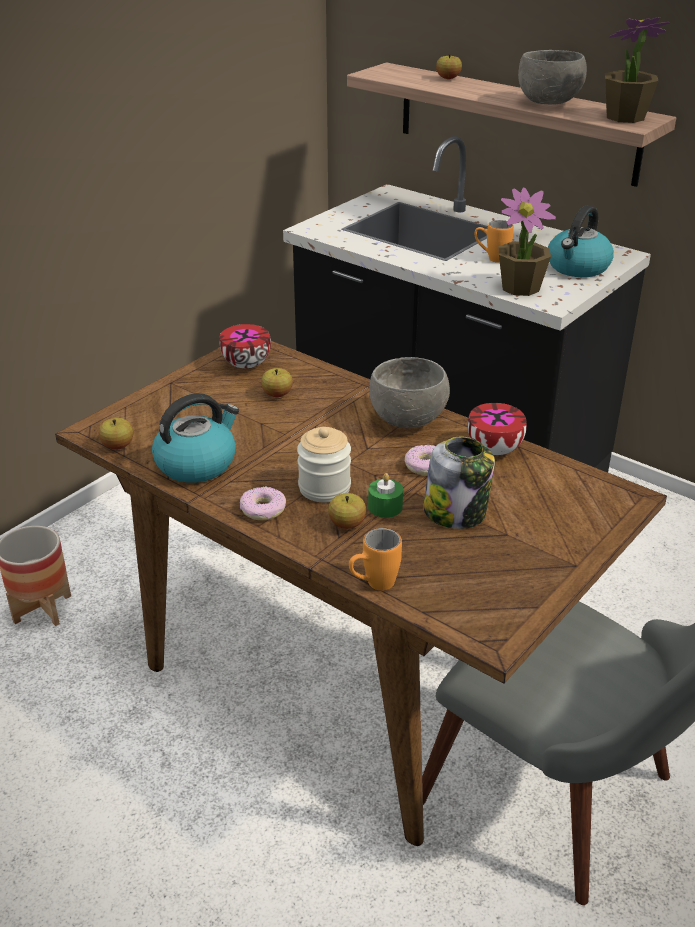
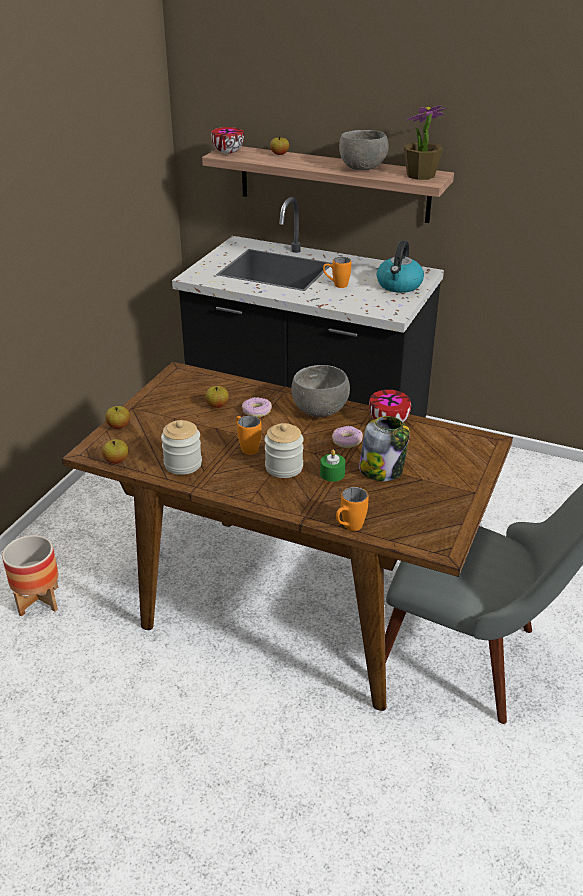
camera: 15 degrees left, 0 degrees up
kettle [152,393,239,483] -> jar [161,420,202,475]
bowl [219,324,271,368] -> bowl moved to [211,127,244,154]
donut [240,486,286,520] -> donut moved to [242,397,272,418]
apple [328,493,366,529] -> apple moved to [105,406,130,429]
potted plant [498,188,556,296] -> none
none -> orange mug [236,416,262,455]

